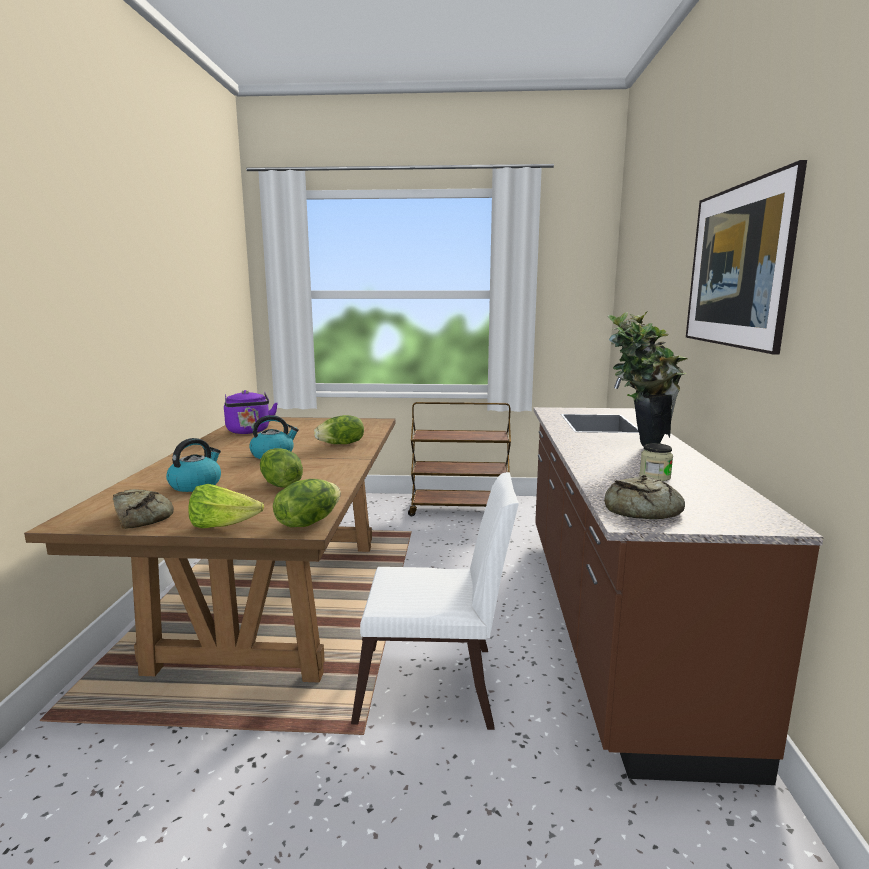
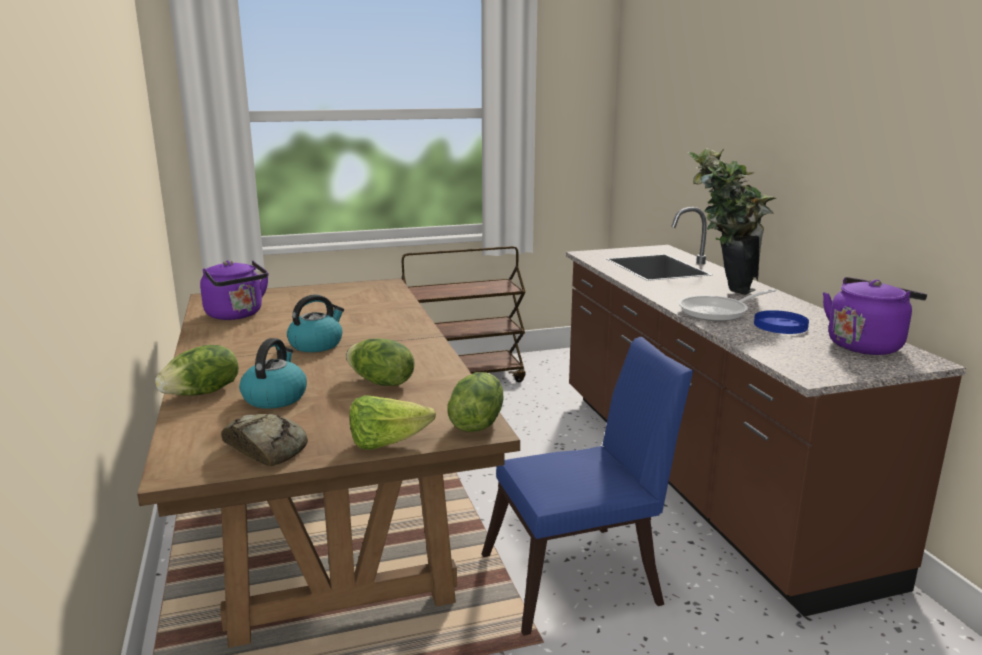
camera: 20 degrees left, 5 degrees up
lettuce [314,415,364,444] -> lettuce moved to [155,345,239,396]
white chair [351,472,519,730] -> blue chair [482,337,693,636]
bread [604,475,685,519] -> none
jar [640,443,673,481] -> blue plate [754,310,809,334]
picture [686,160,807,354] -> none
none -> frying pan [678,289,776,321]
none -> purple kettle [823,277,927,355]

